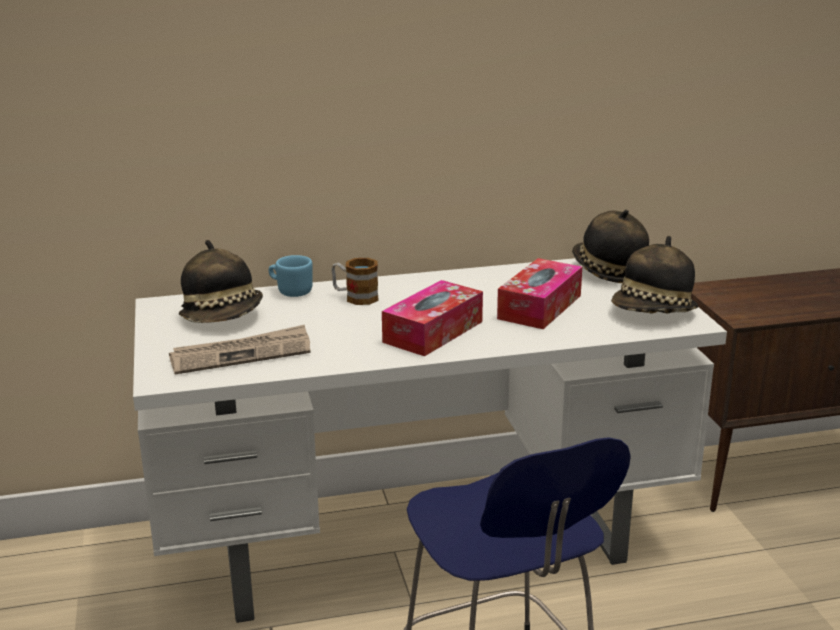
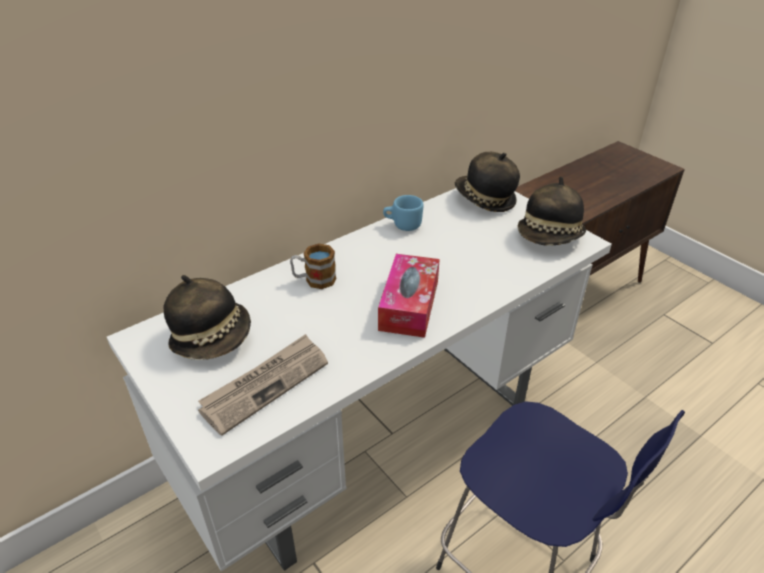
camera: 25 degrees left, 15 degrees up
blue mug [269,255,313,297] -> blue mug moved to [383,195,423,231]
tissue box [497,258,582,329] -> none

